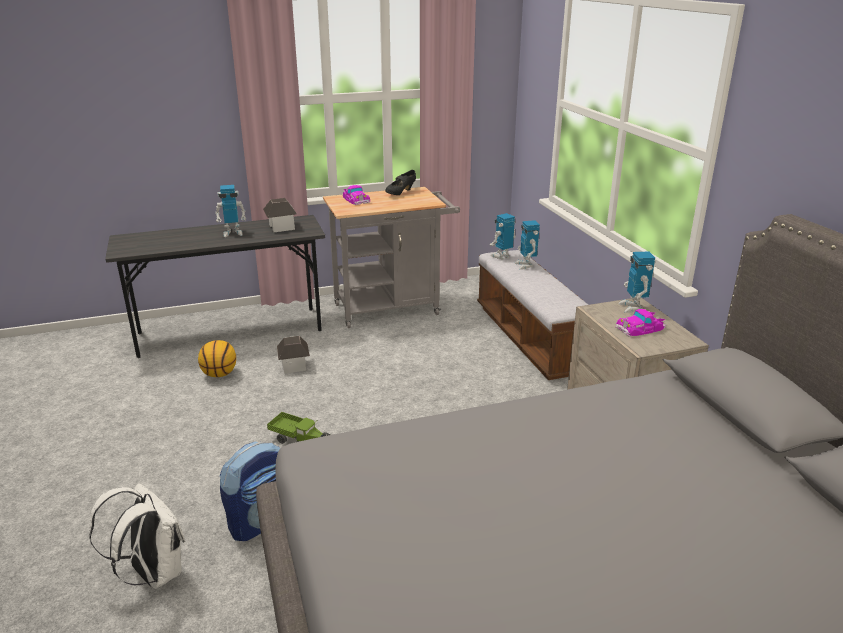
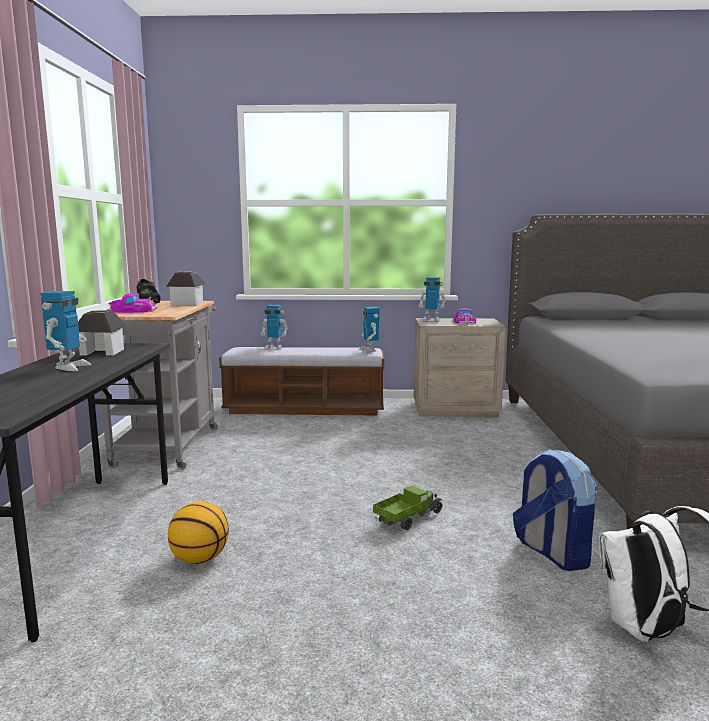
camera: 70 degrees left, 15 degrees down
toy house [277,336,310,374] -> toy house moved to [166,271,206,305]
toy robot [490,213,516,260] -> toy robot moved to [359,307,380,353]

